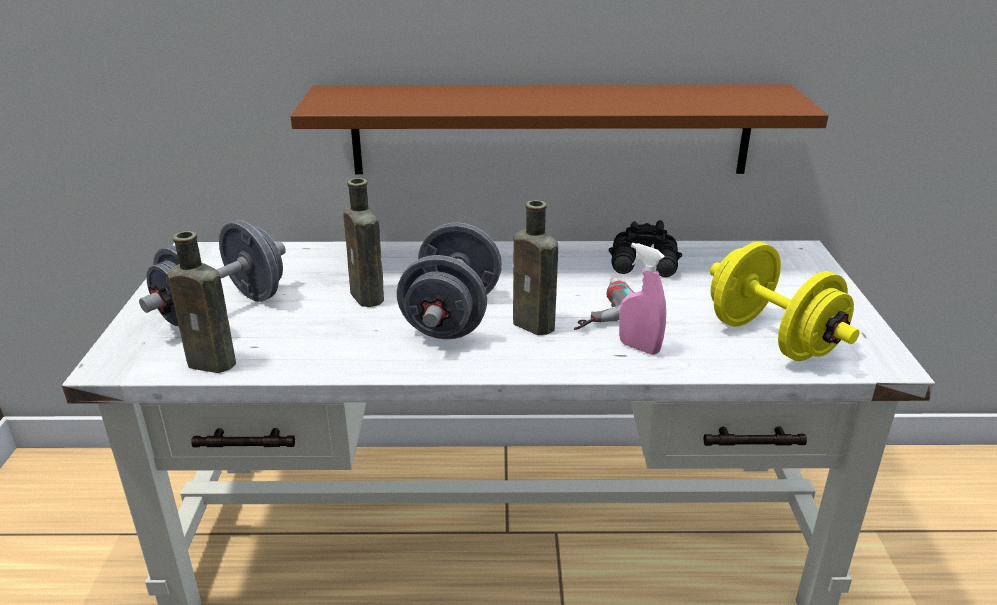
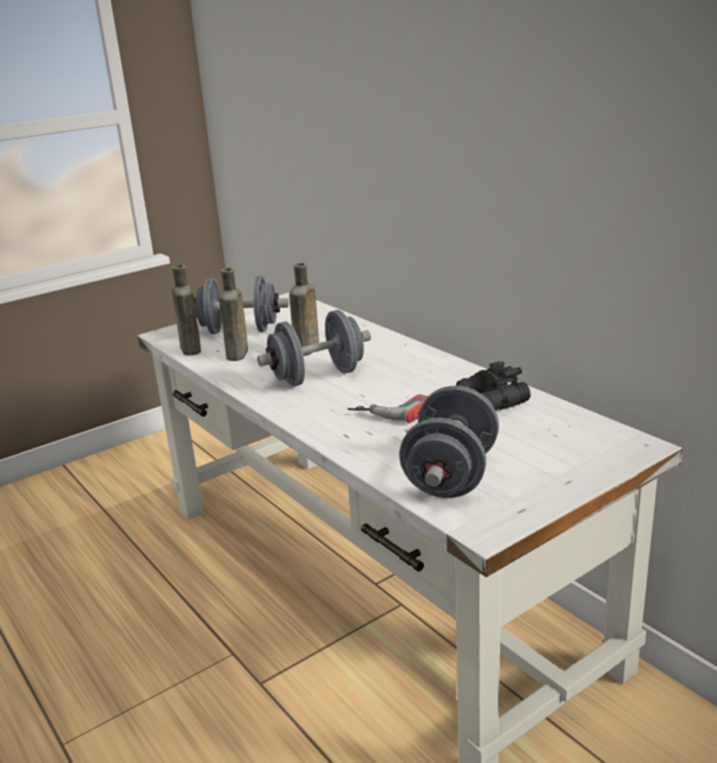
camera: 55 degrees right, 5 degrees down
brown shelf [290,85,828,174] -> none
brown bottle [513,200,558,335] -> brown bottle moved to [219,268,248,361]
pink spray bottle [619,243,666,355] -> none
yellow dumbbell [710,242,860,361] -> grey dumbbell [399,386,499,498]

